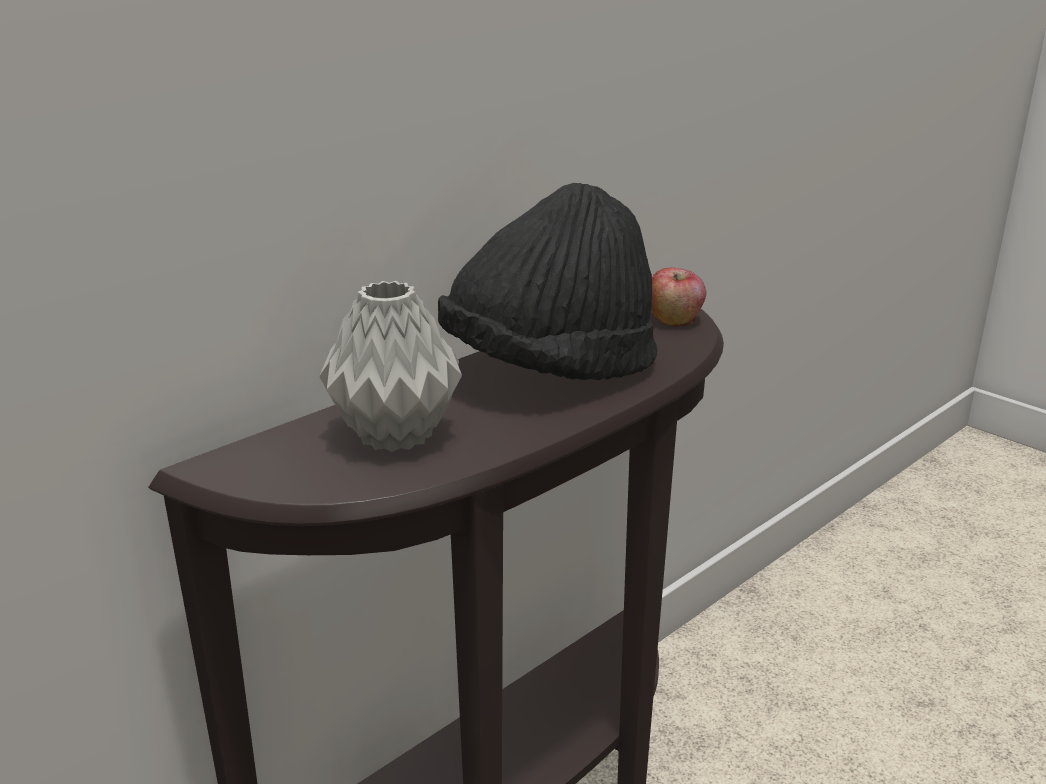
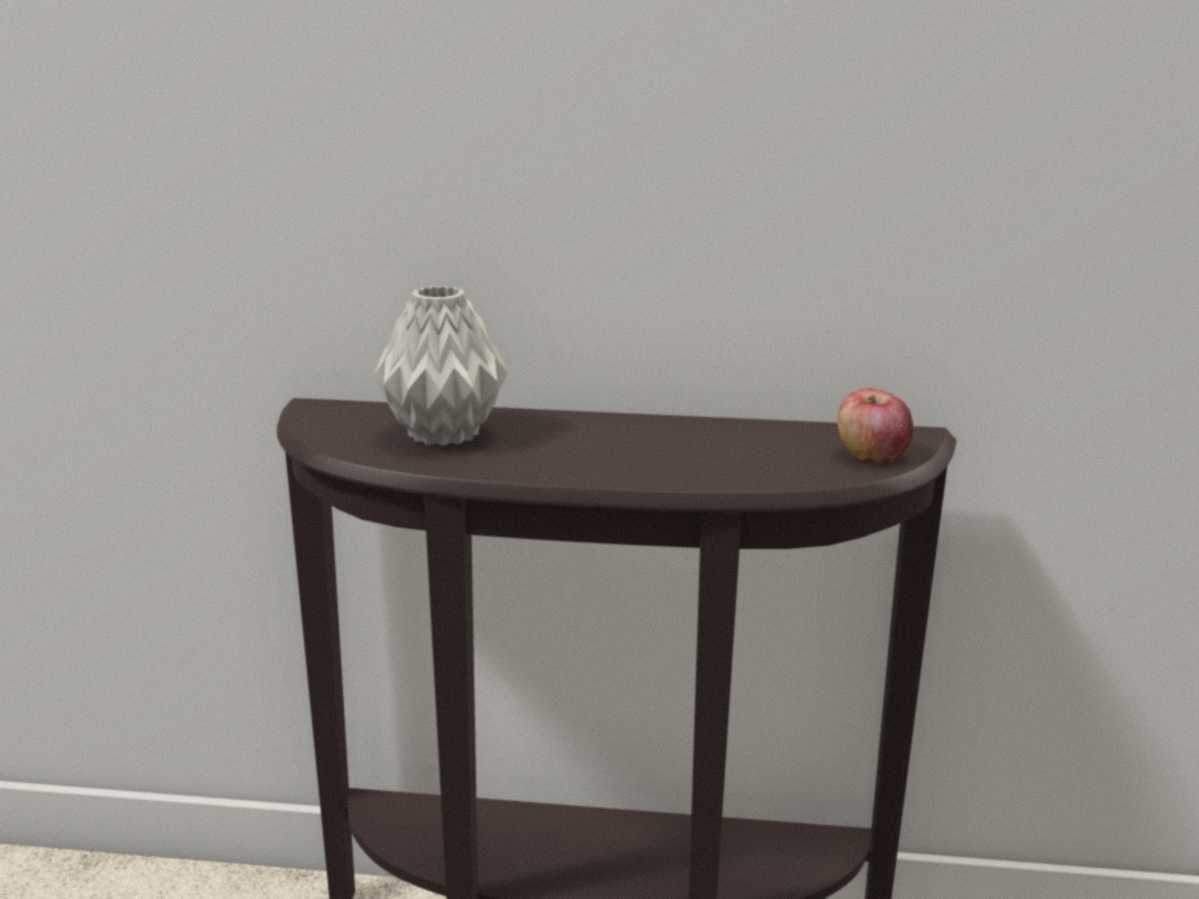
camera: 50 degrees right, 5 degrees down
black hat [438,183,657,380] -> none

